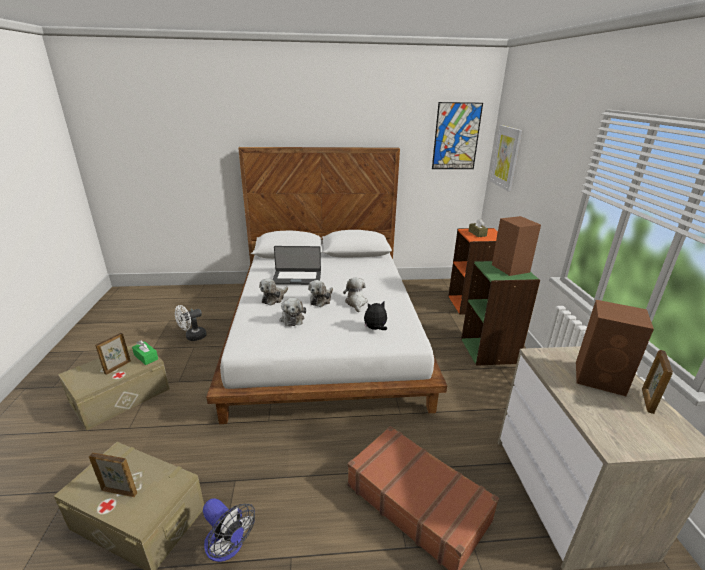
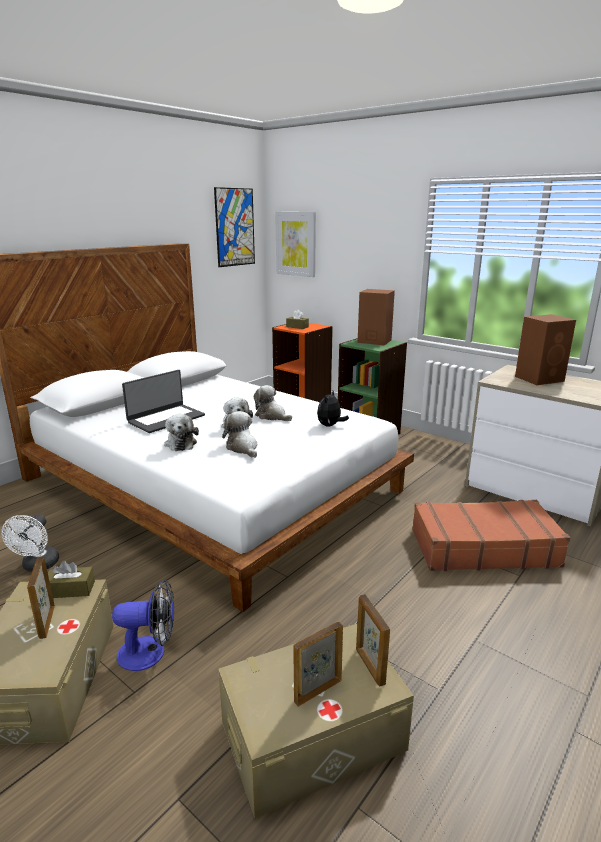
camera: 45 degrees left, 5 degrees down
green tissue box [132,340,158,365] -> brown tissue box [48,561,95,598]
fan [203,498,255,562] -> fan moved to [112,579,174,671]
plush toy [280,298,306,327] -> plush toy turned 150 degrees counterclockwise [222,411,257,458]
picture frame [642,350,673,414] -> picture frame moved to [356,594,390,687]

